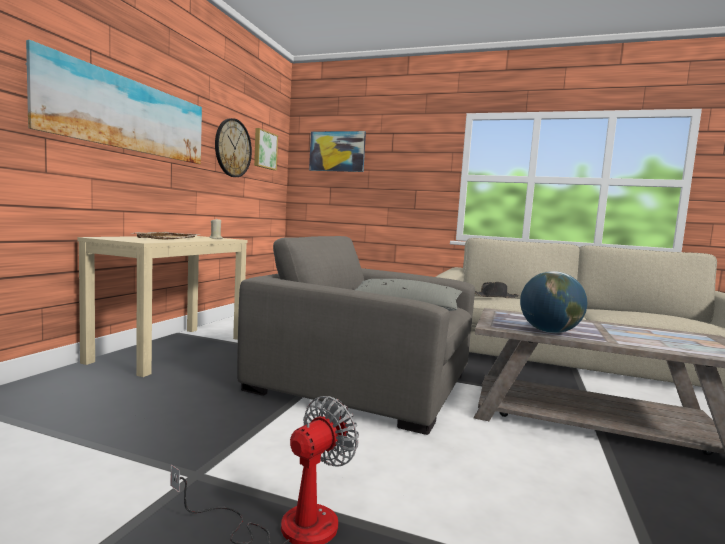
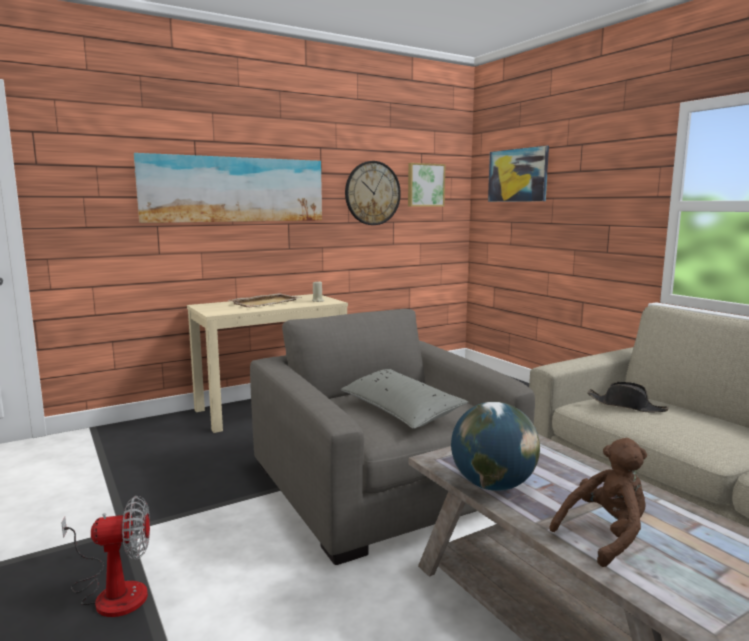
camera: 40 degrees right, 5 degrees up
none -> brown plush toy [549,438,647,567]

